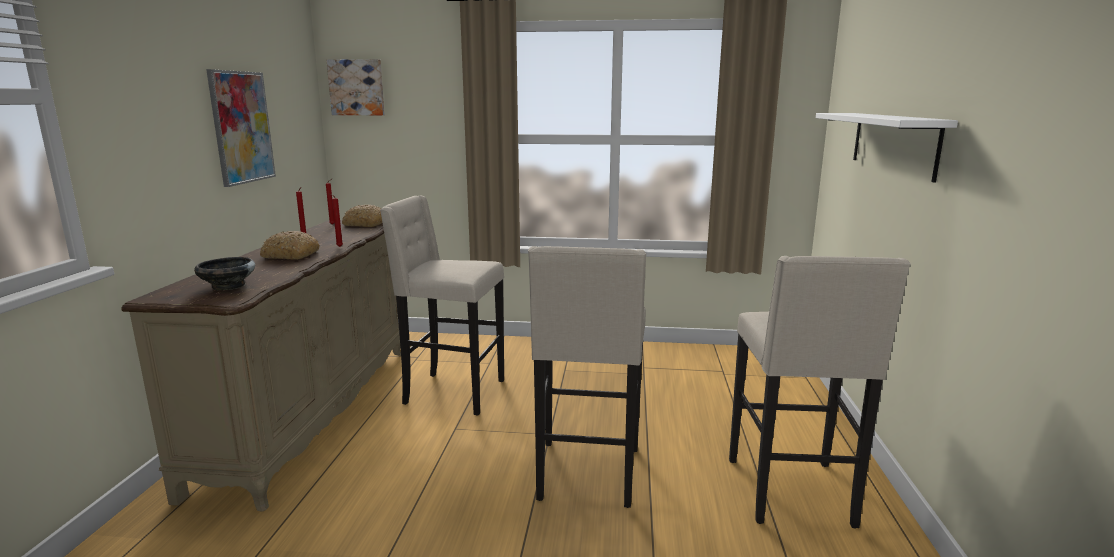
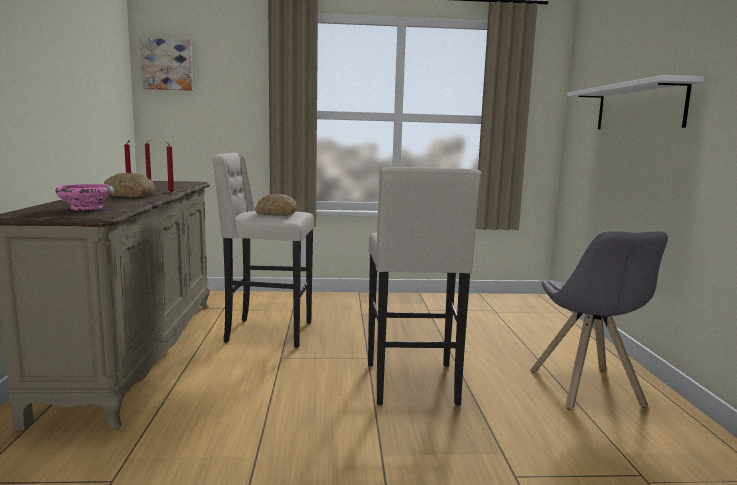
camera: 10 degrees left, 5 degrees down
black bowl [194,257,255,290] -> pink bowl [55,184,114,211]
picture [206,69,276,187] -> none
bread [342,205,382,227] -> bread moved to [255,194,297,216]
beige stool [729,256,911,529] -> grey chair [530,231,668,410]

